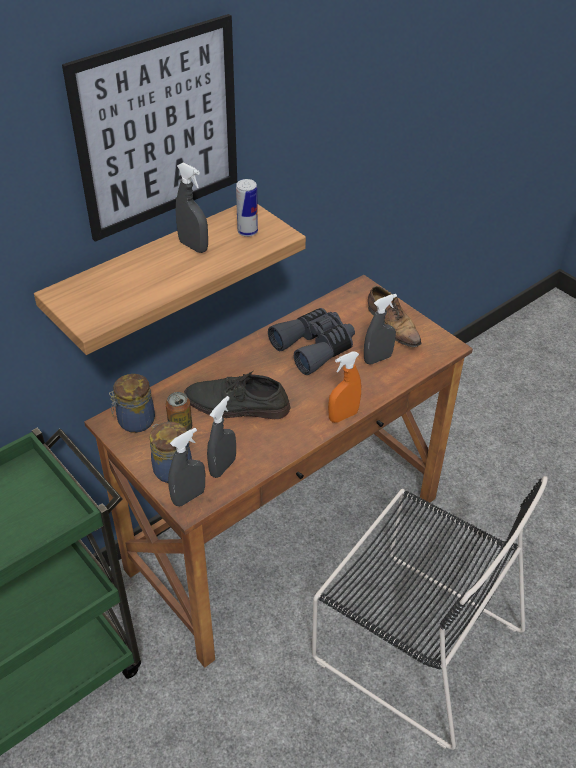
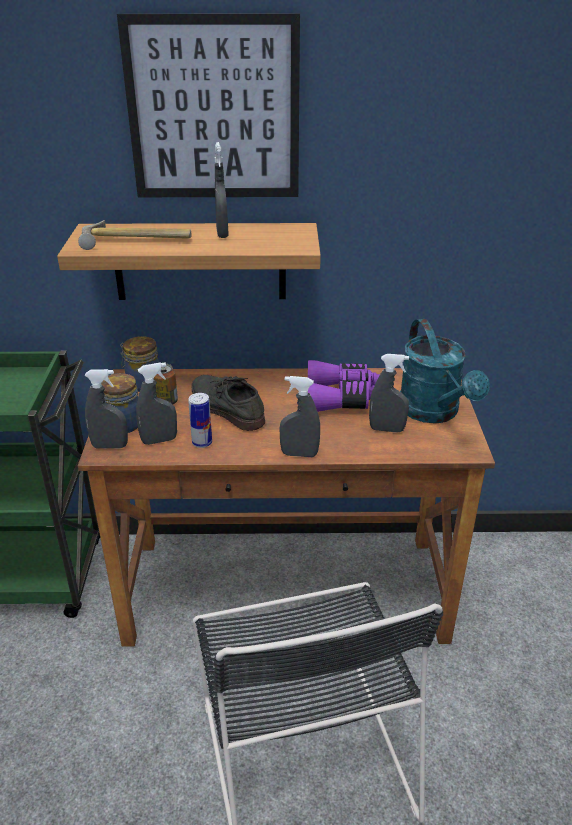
camera: 40 degrees right, 10 degrees down
can [236,179,258,237] -> can moved to [188,393,212,448]
grey binoculars [268,308,355,375] -> purple binoculars [308,360,380,412]
orange spray bottle [328,351,361,423] -> grey spray bottle [280,376,320,457]
shoe [368,286,421,347] -> turquoise watering can [400,319,490,423]
none -> hammer [78,220,192,250]

